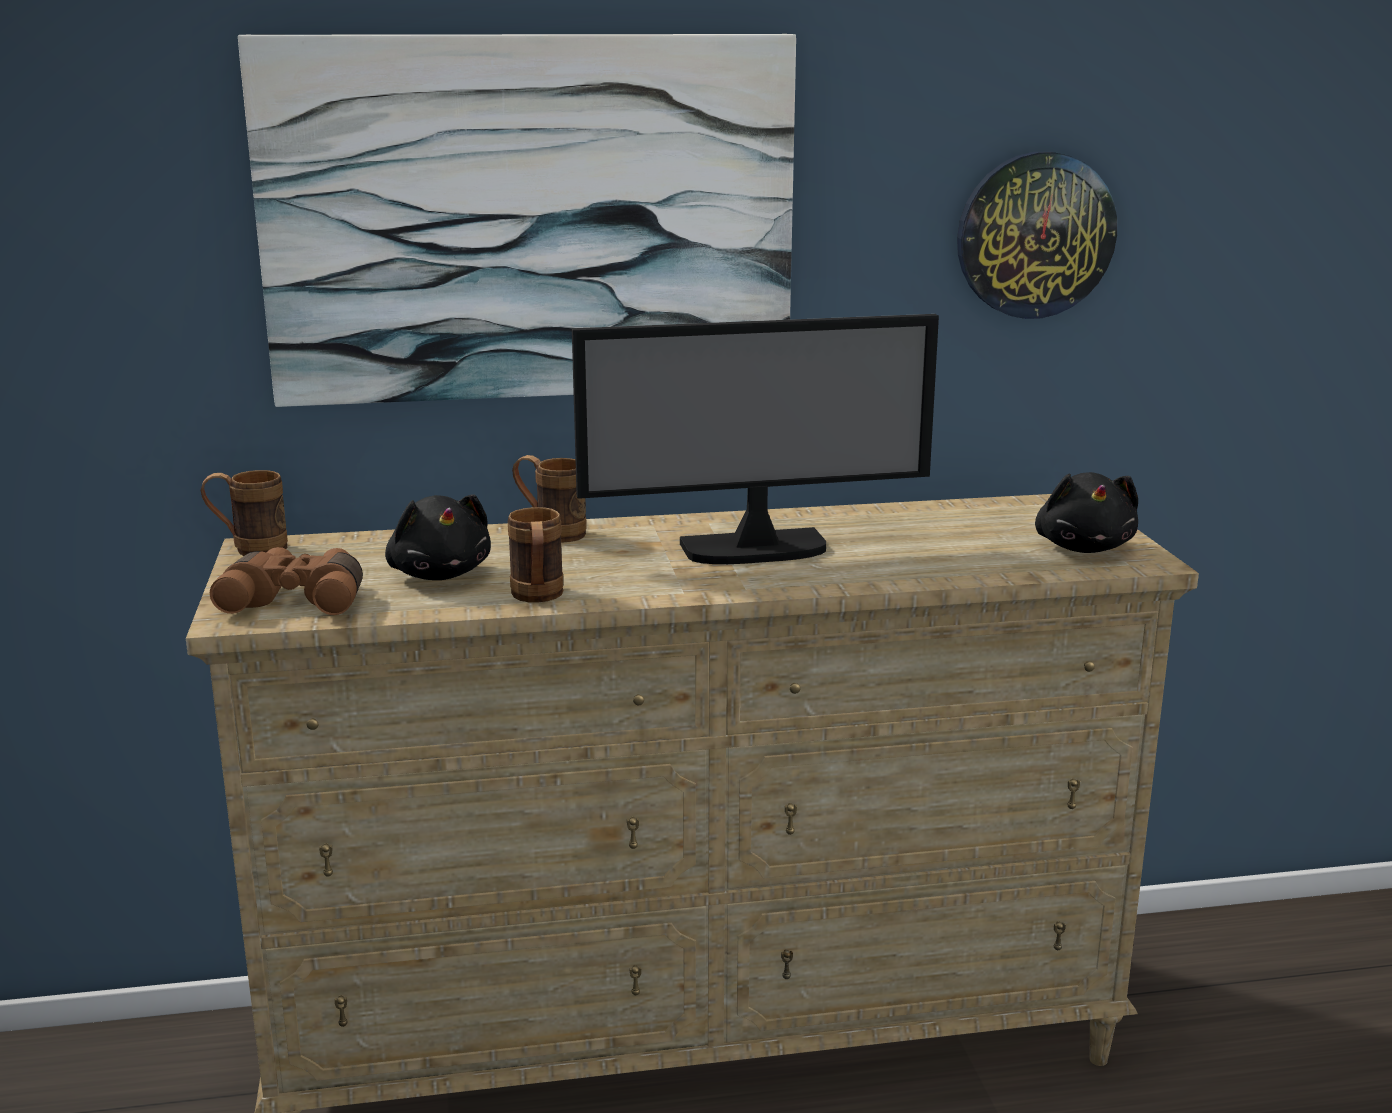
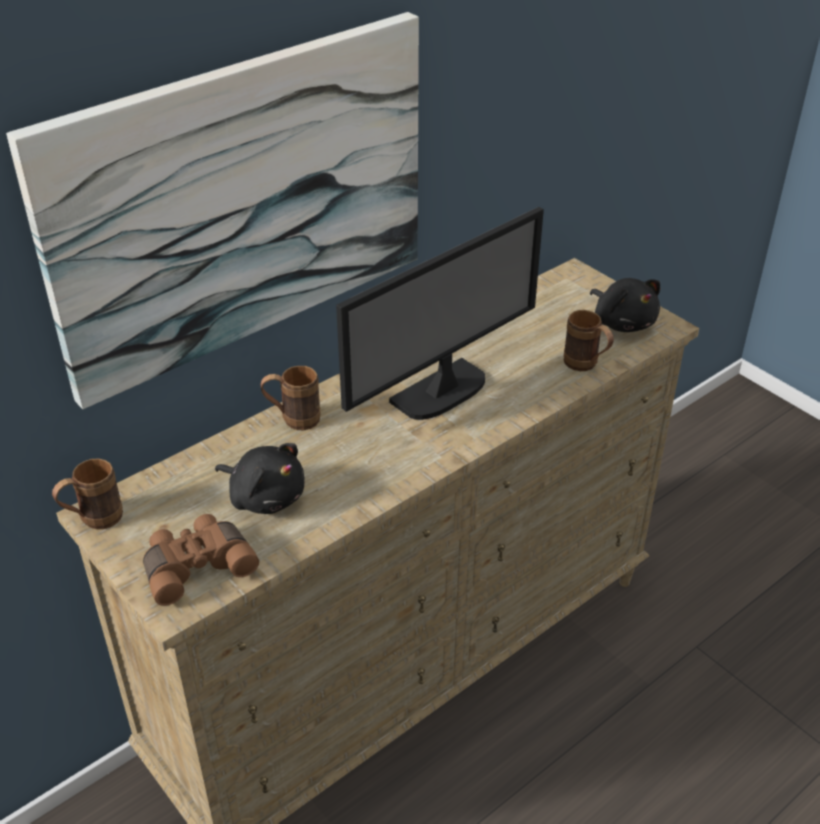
camera: 30 degrees left, 20 degrees up
brown mug [508,507,563,602] -> brown mug moved to [564,310,614,371]
wall clock [957,152,1117,319] -> none

